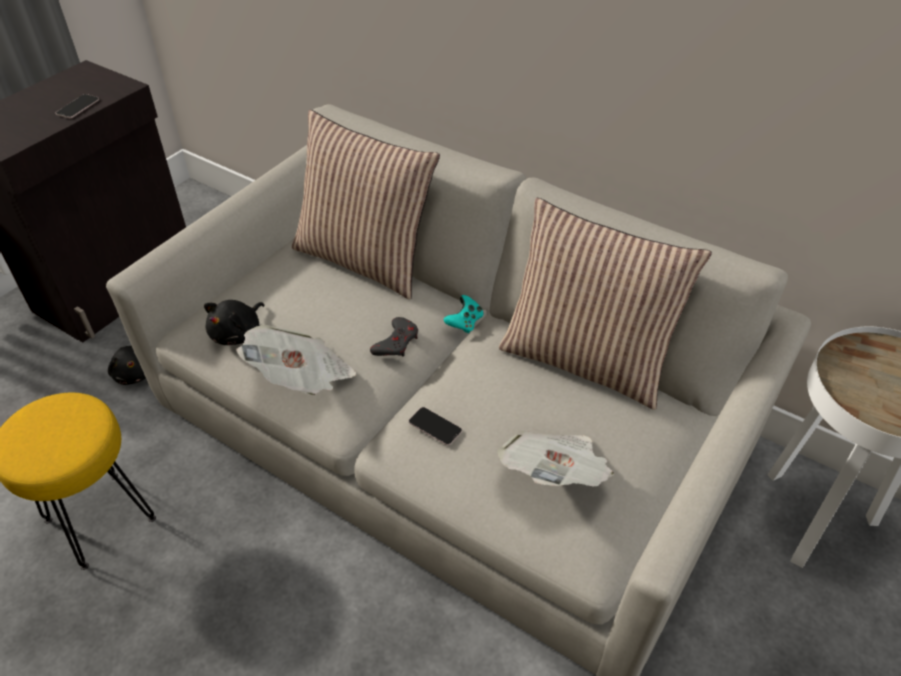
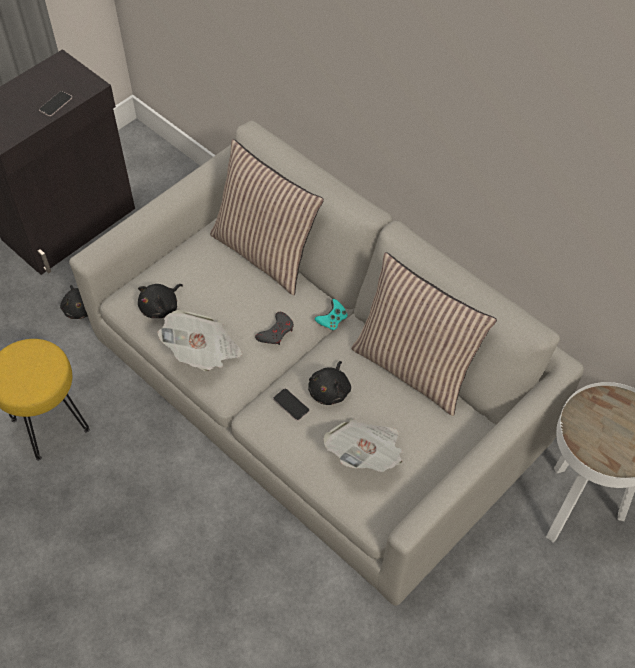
camera: 10 degrees right, 10 degrees up
none -> black plush toy [308,361,351,405]

